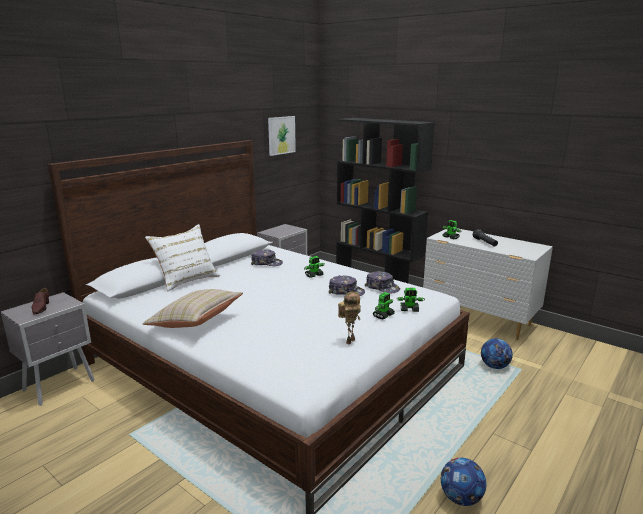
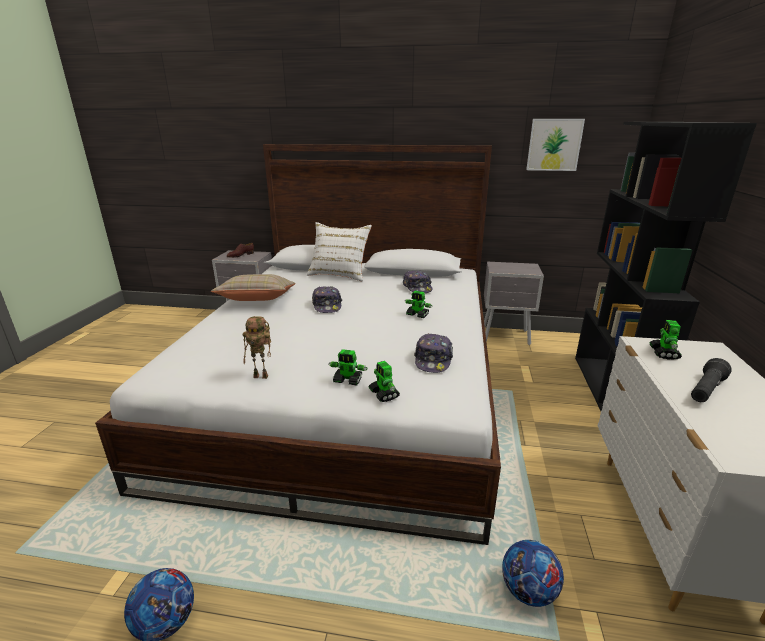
camera: 60 degrees right, 5 degrees up
cap [328,275,365,296] -> cap moved to [312,286,342,313]

